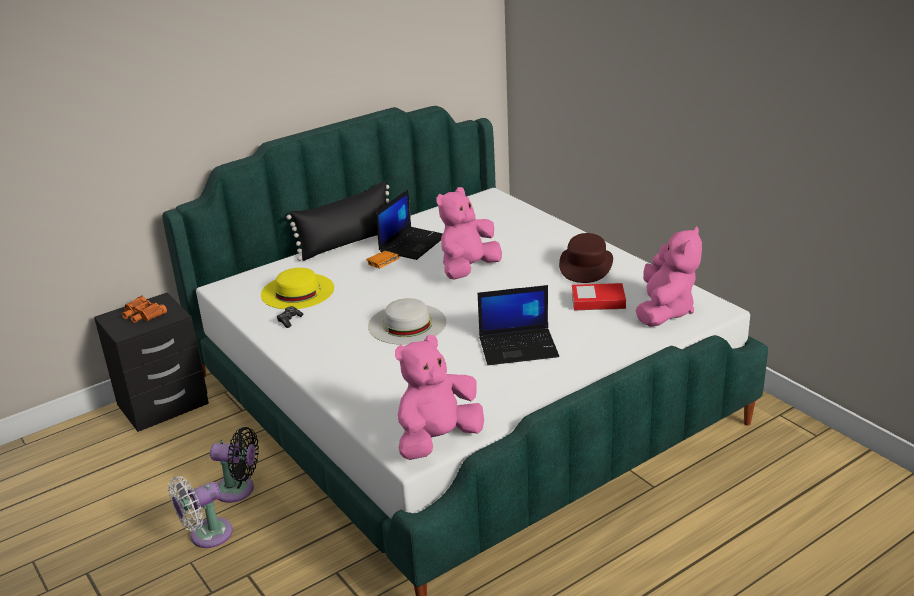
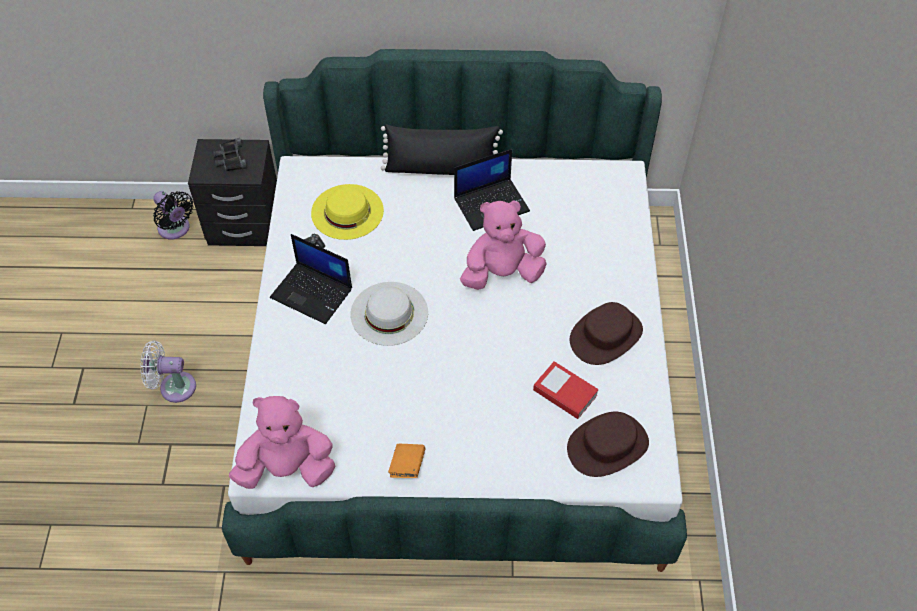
camera: 35 degrees right, 25 degrees up
orange binoculars [122,295,167,323] -> black binoculars [213,138,247,171]
black fan [210,427,259,503] -> black fan moved to [153,191,194,240]
orange book [366,251,400,269] -> orange book moved to [388,444,426,478]
laptop [478,285,559,365] -> laptop moved to [270,234,352,324]
pink plush toy [635,226,702,327] -> brown hat [567,412,649,477]

